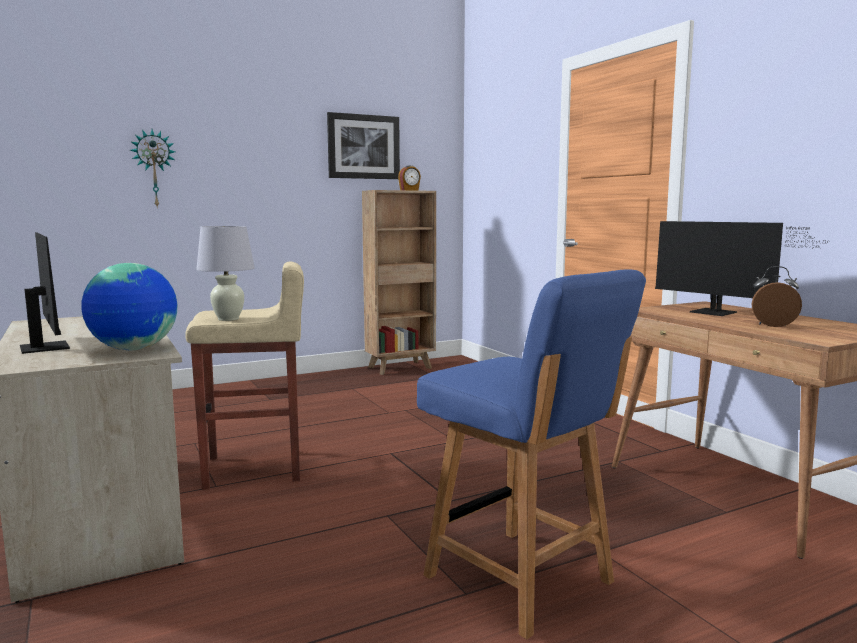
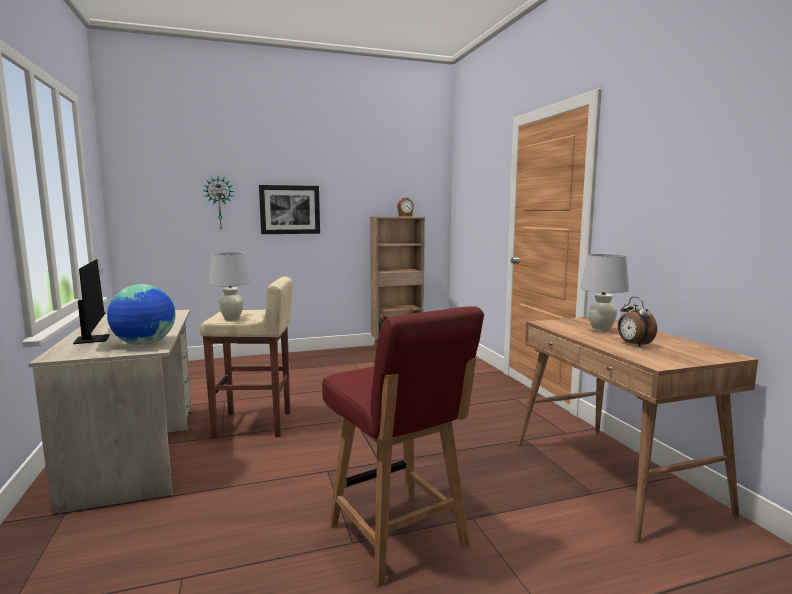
camera: 10 degrees right, 0 degrees up
picture [327,112,400,179] -> picture moved to [259,185,320,234]
blue chair [417,269,646,639] -> red chair [322,306,484,588]
monitor [655,221,829,316] -> white table lamp [580,254,629,331]
alarm clock [752,266,802,327] -> alarm clock turned 135 degrees counterclockwise [618,297,657,347]

